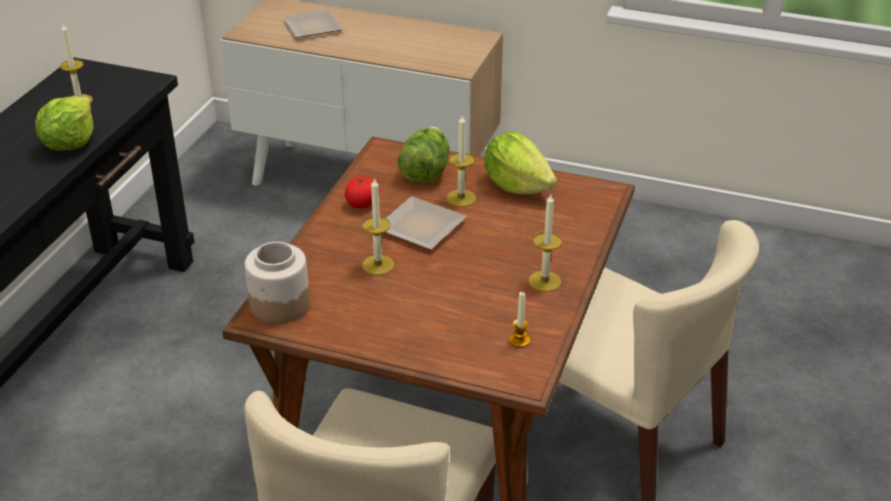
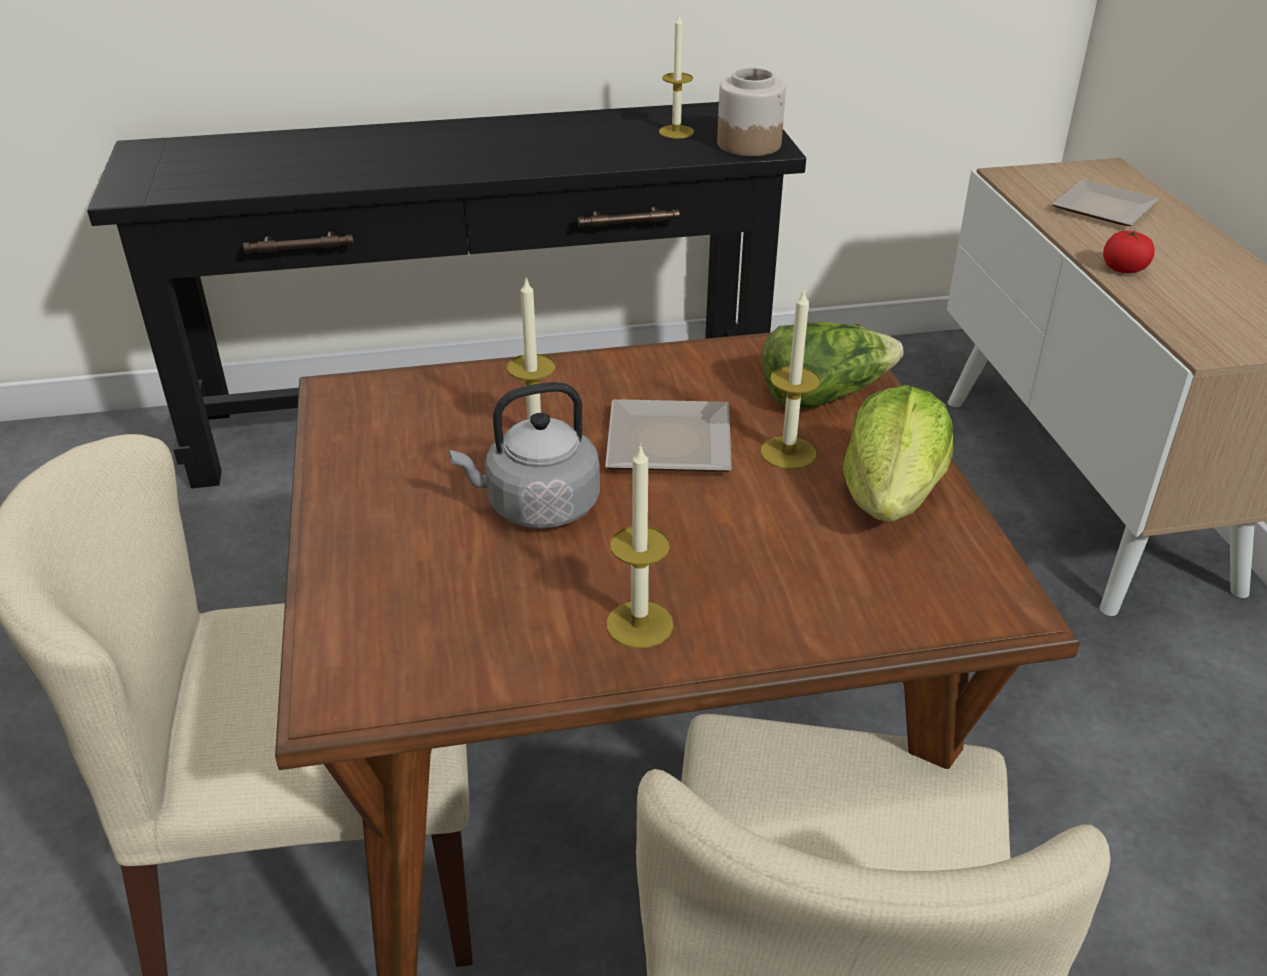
camera: 60 degrees right, 0 degrees up
lettuce [35,96,94,151] -> none
jar [245,242,310,324] -> jar moved to [717,68,786,156]
tomato [345,177,380,209] -> tomato moved to [1103,231,1155,273]
candle [509,292,530,348] -> none
none -> grey kettle [448,382,600,528]

